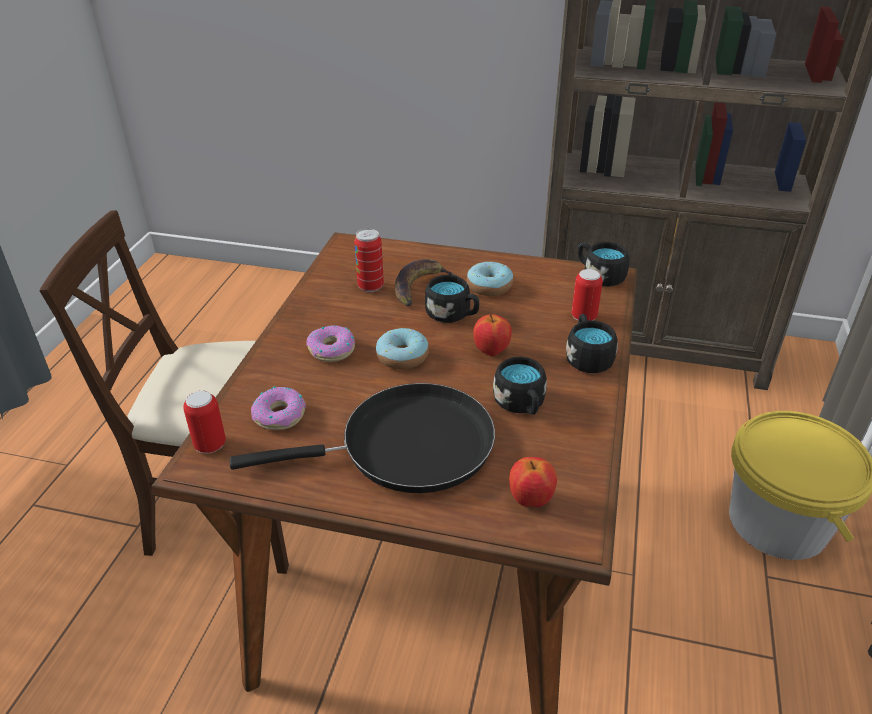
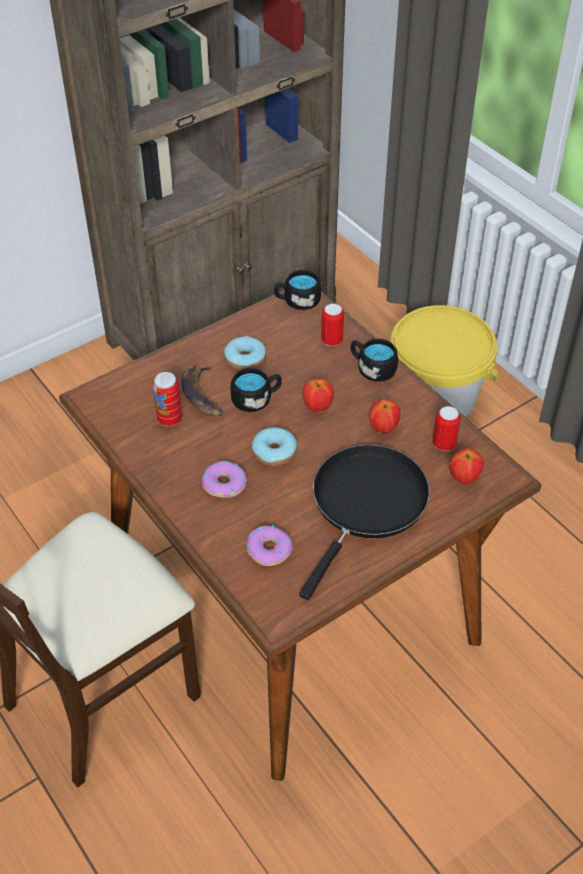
camera: 50 degrees left, 10 degrees up
can [183,391,226,454] -> can moved to [433,406,461,451]
black mug [493,357,547,415] -> apple [369,399,400,434]

